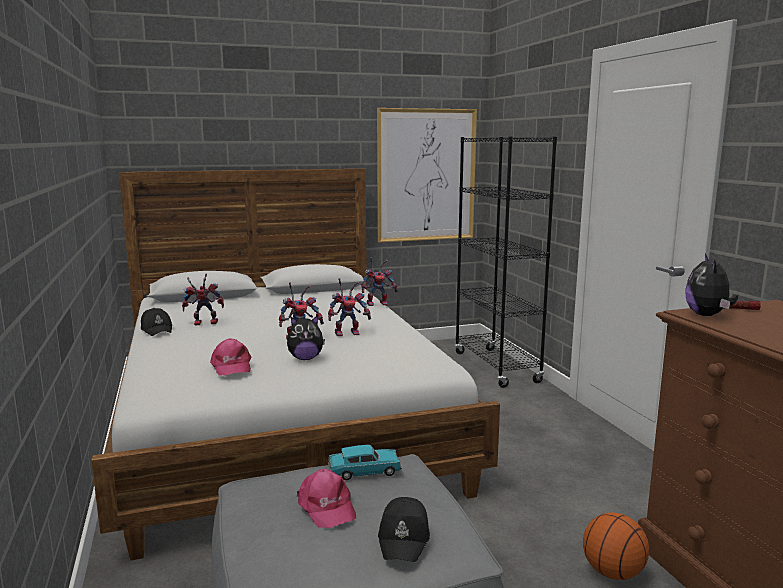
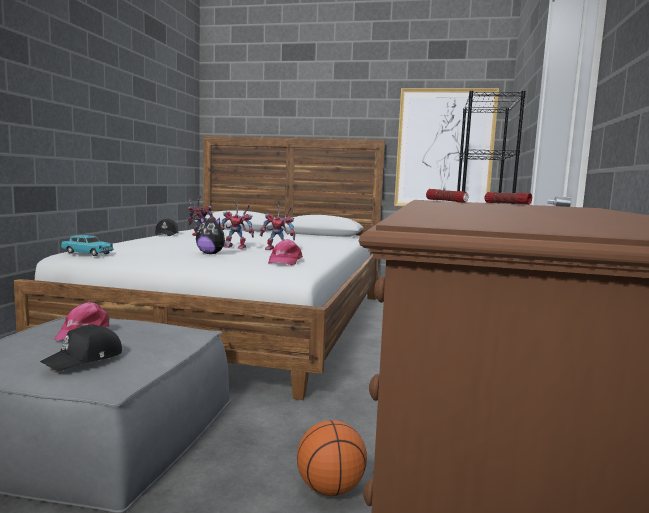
camera: 30 degrees right, 5 degrees down
pink cap [210,338,251,375] -> pink cap moved to [268,239,303,265]
turquoise toy car [328,445,402,480] -> turquoise toy car moved to [61,235,114,256]
toy robot [362,257,398,306] -> none
plush toy [685,254,738,316] -> flashlight [426,189,469,203]

